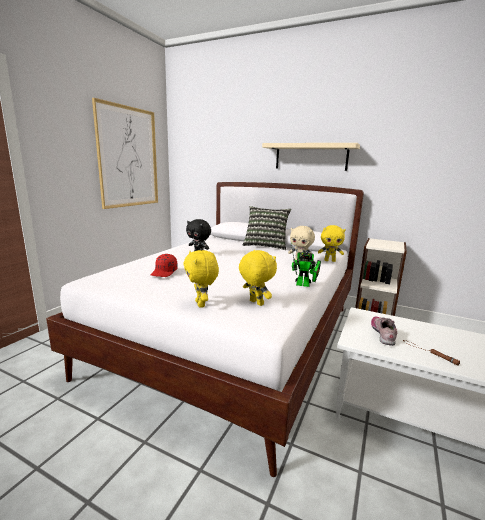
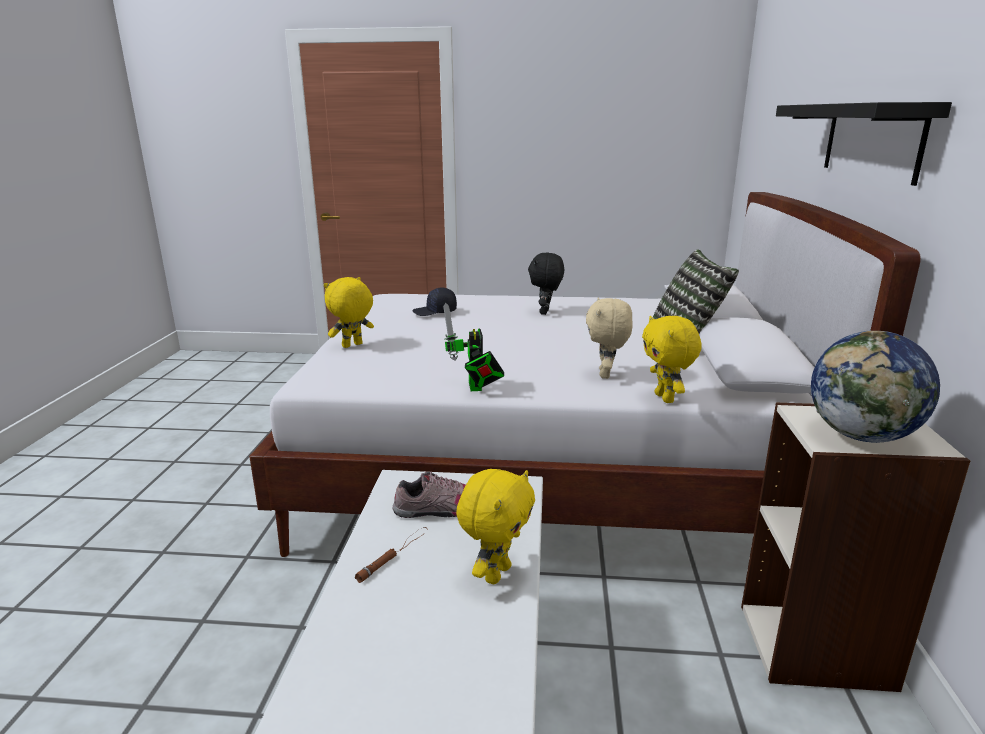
camera: 70 degrees right, 5 degrees up
picture [92,98,158,209] -> none
red cap [151,254,178,277] -> black cap [412,287,457,316]
yellow plush toy [239,250,277,306] -> yellow plush toy moved to [456,469,535,584]
beige shelf [262,143,360,171] -> black shelf [776,102,952,186]
none -> globe [811,331,940,443]

